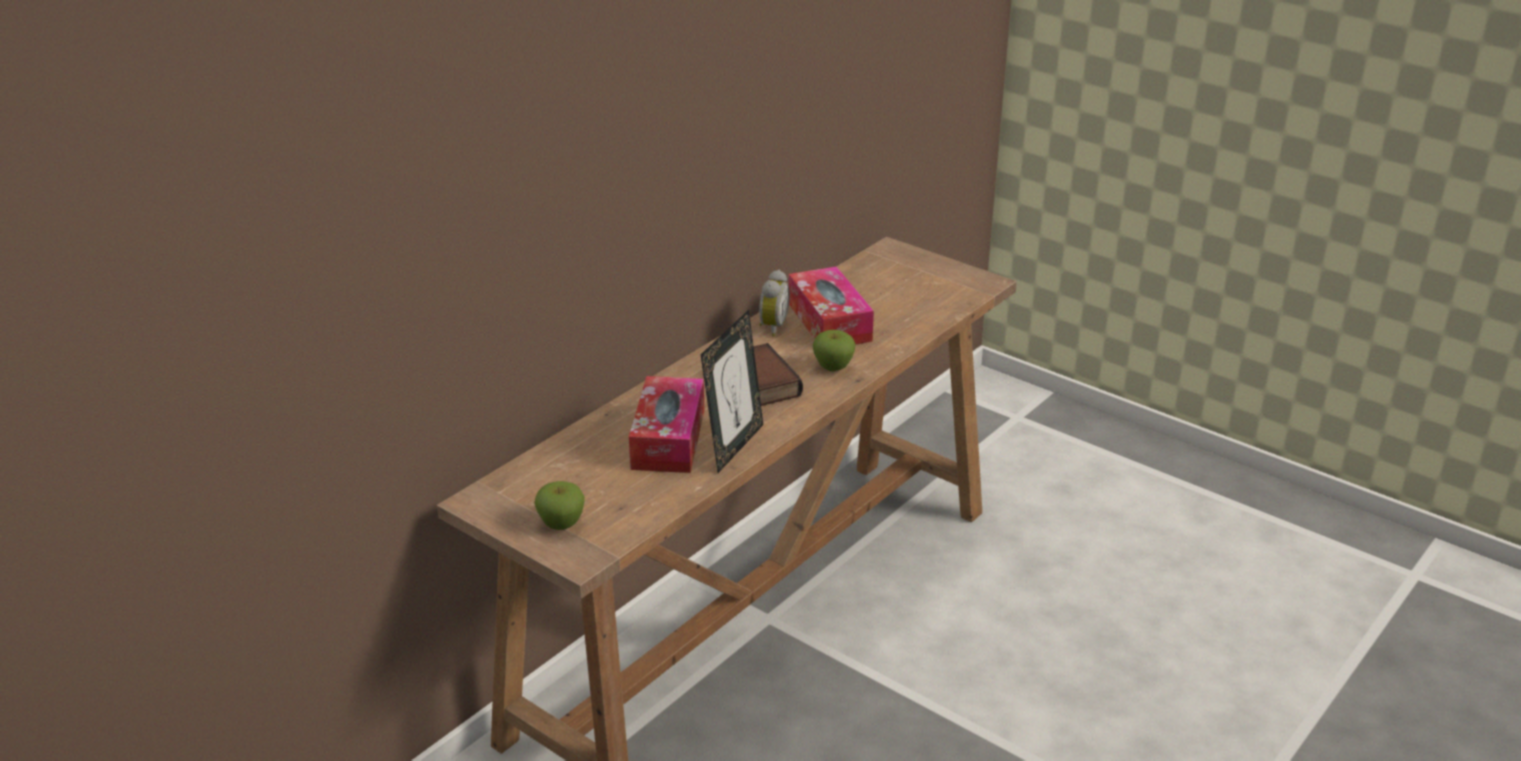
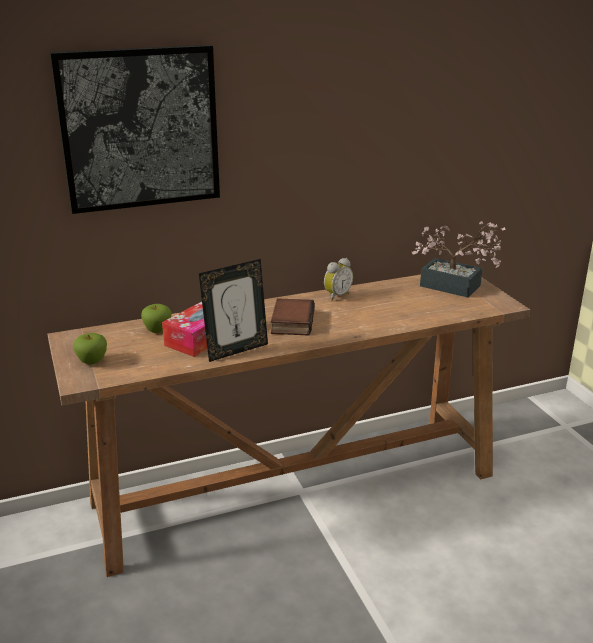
camera: 30 degrees right, 5 degrees down
tissue box [789,266,874,344] -> none
apple [813,330,856,371] -> apple moved to [141,304,172,333]
none -> picture [50,45,220,214]
none -> potted plant [412,221,506,298]

